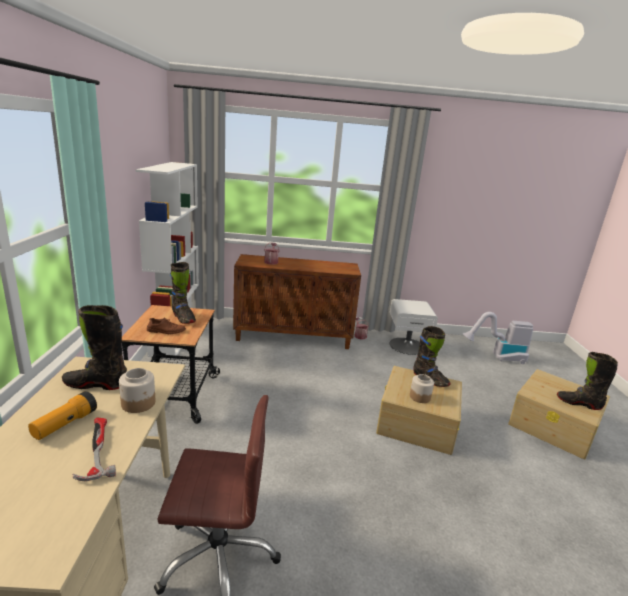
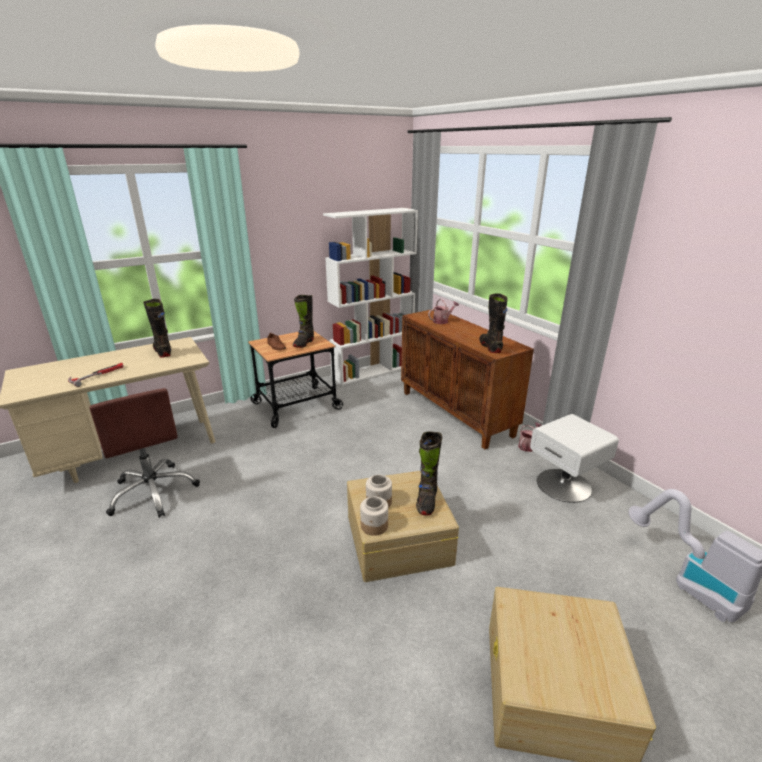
camera: 60 degrees right, 5 degrees up
flashlight [28,391,97,440] -> none
jar [119,368,155,413] -> jar moved to [360,496,388,536]
black boot [557,352,618,410] -> black boot moved to [479,293,508,353]

